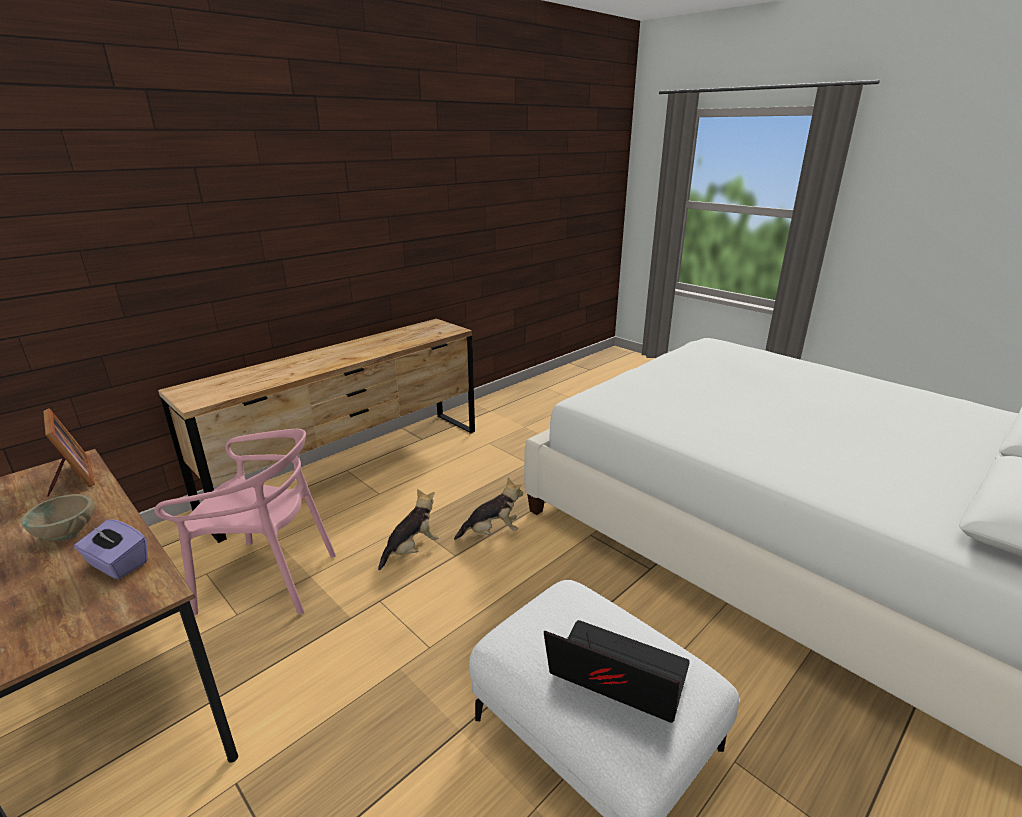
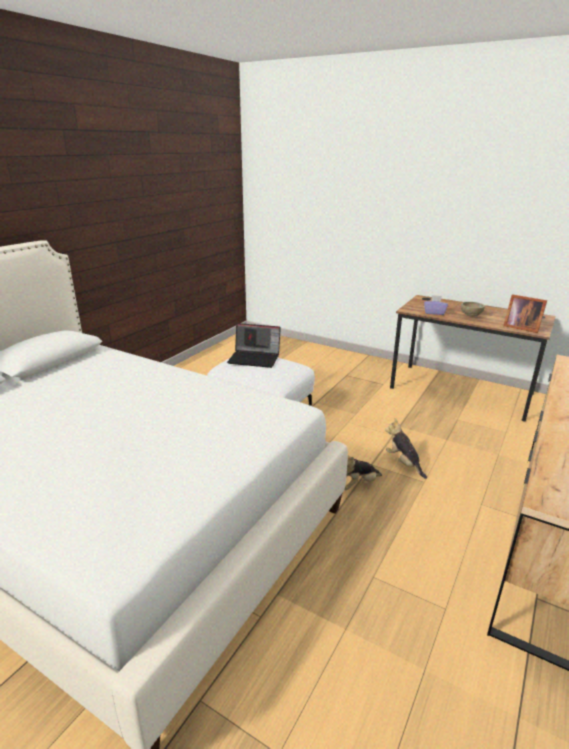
camera: 165 degrees right, 0 degrees up
pink chair [154,429,336,616] -> none
plush toy [378,489,439,570] -> plush toy turned 120 degrees clockwise [385,418,427,479]

